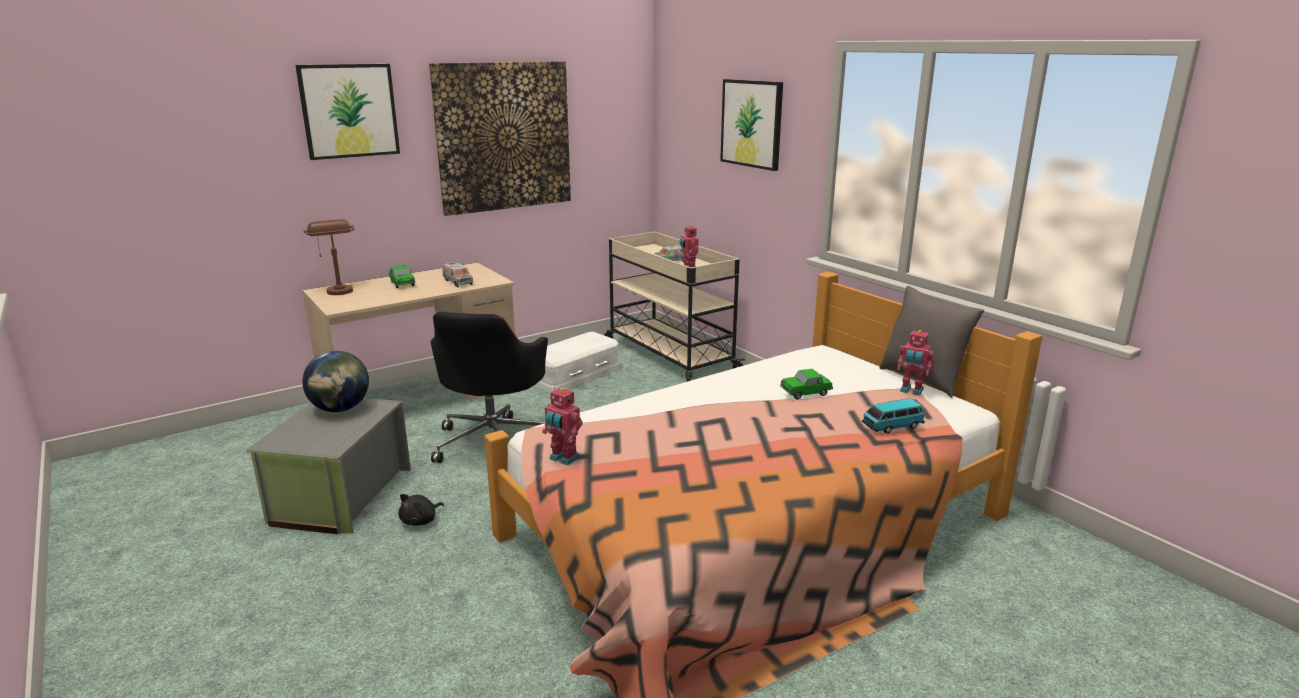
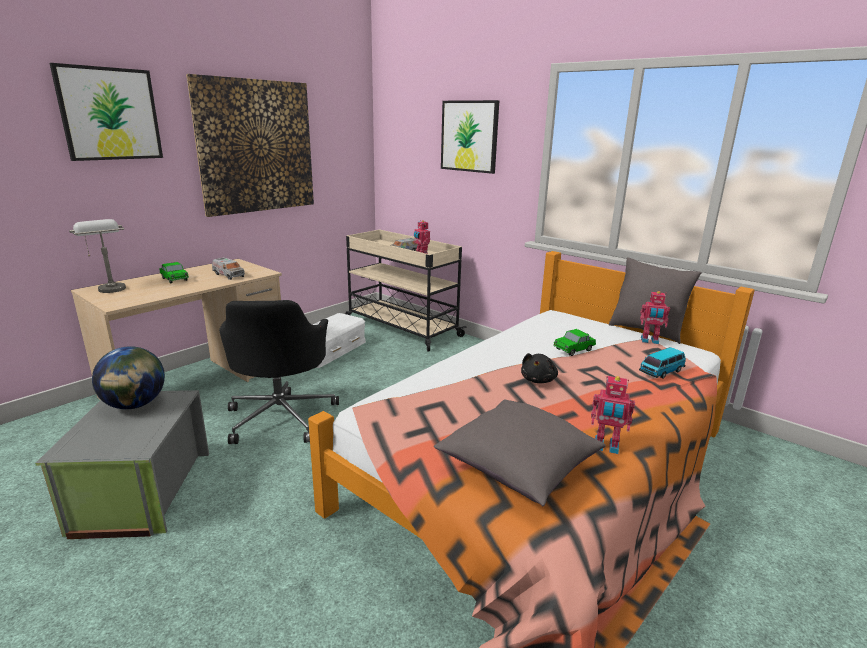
camera: 15 degrees left, 0 degrees up
brown table lamp [303,219,355,295] -> grey table lamp [69,219,126,293]
black plush toy [398,494,444,526] -> black plush toy moved to [521,353,558,383]
toy robot [542,387,583,465] -> toy robot moved to [591,376,635,454]
none -> grey pillow [434,400,606,506]

